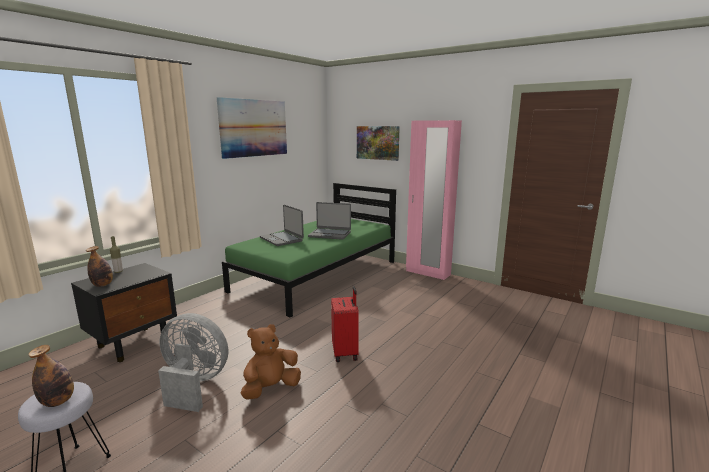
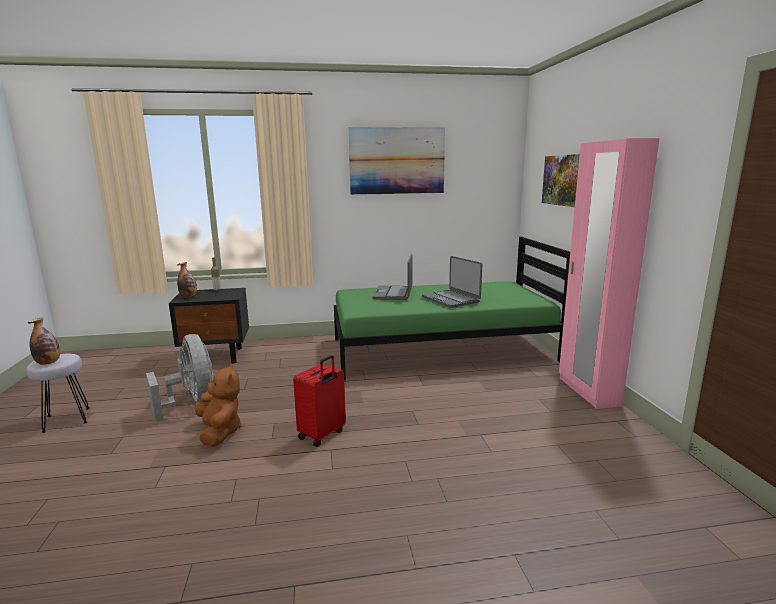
camera: 45 degrees right, 0 degrees up
brown plush toy [241,324,301,400] -> brown plush toy turned 60 degrees clockwise [195,364,242,447]

